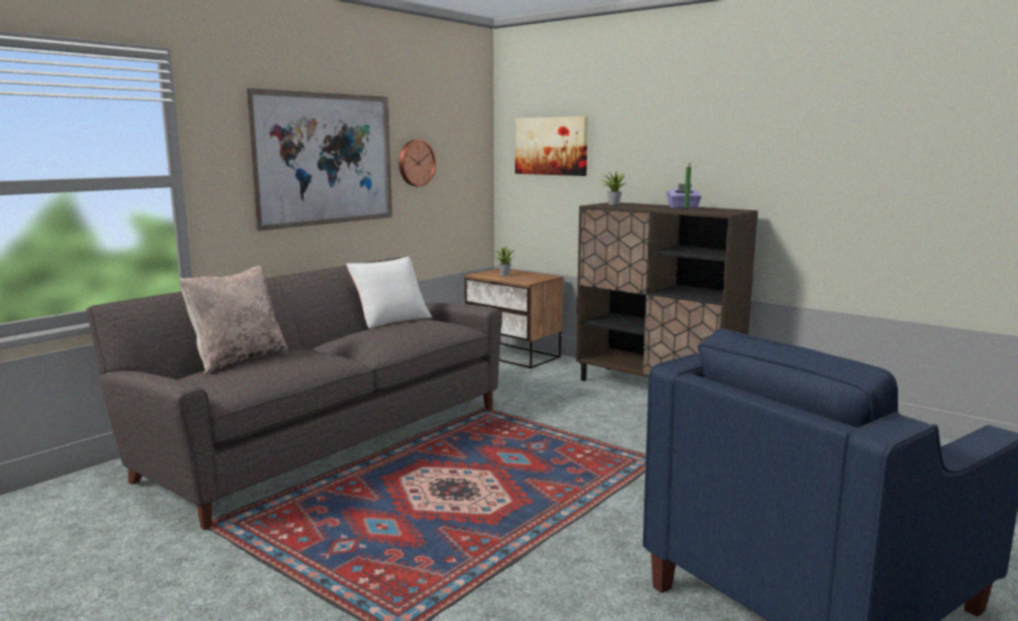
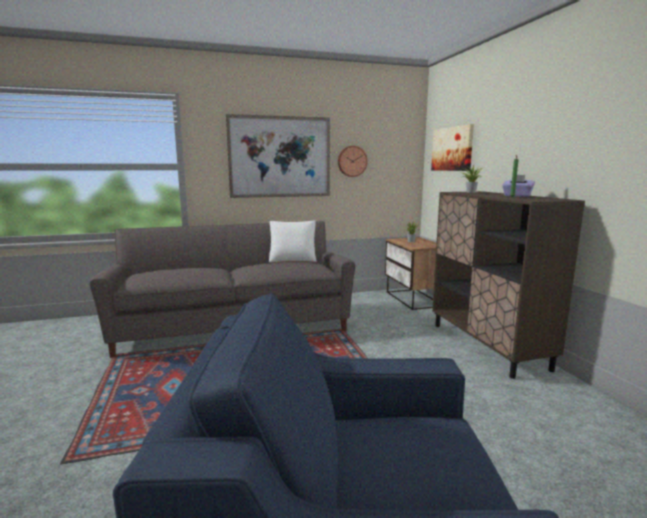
camera: 35 degrees right, 0 degrees up
beige pillow [179,266,288,374] -> none

